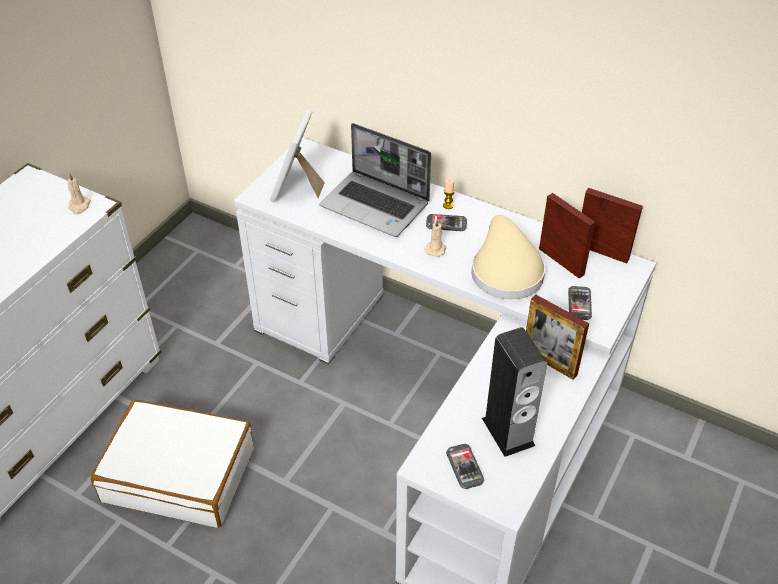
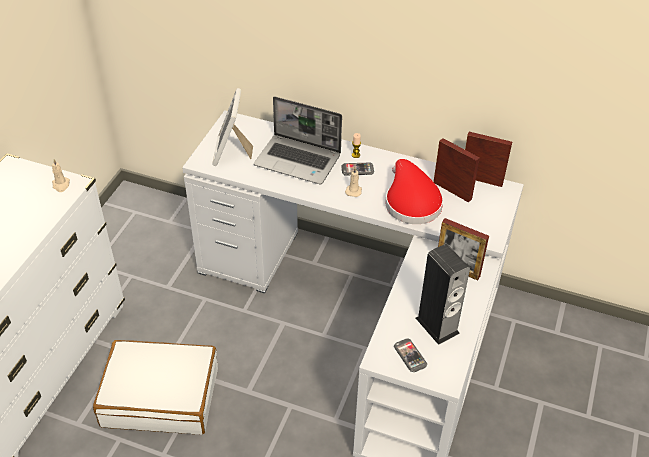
camera: 10 degrees left, 0 degrees up
beige hat [471,215,545,299] -> red hat [385,159,443,224]
phone [568,286,592,320] -> none

